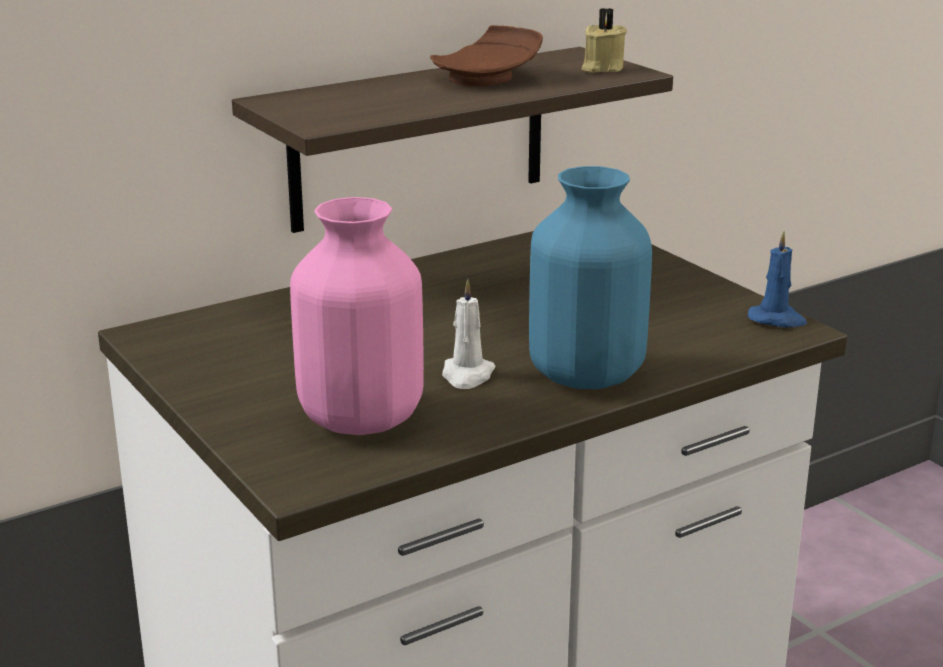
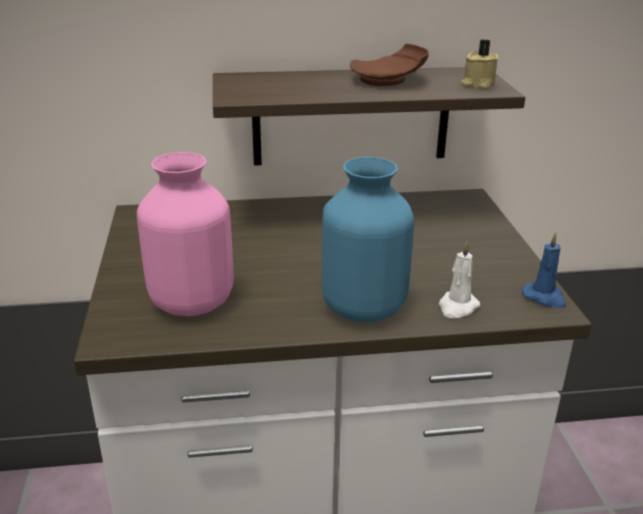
camera: 25 degrees right, 5 degrees up
white candle [442,279,496,389] -> white candle moved to [439,241,480,318]

